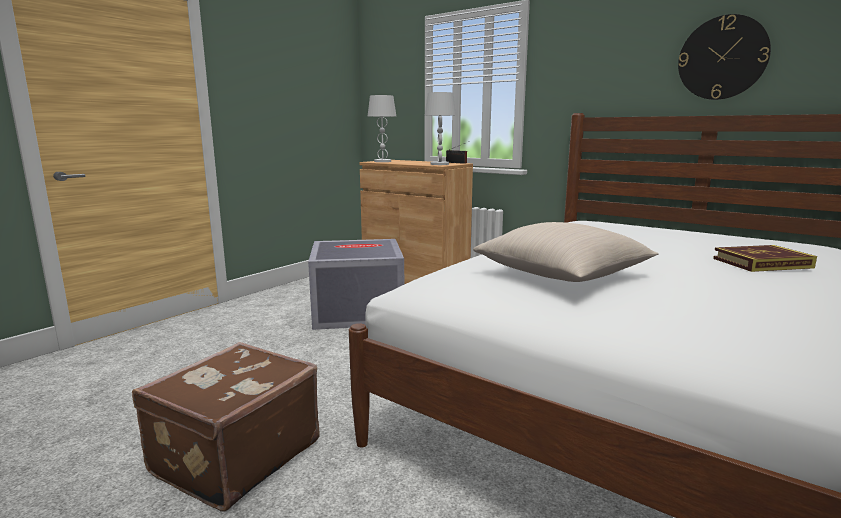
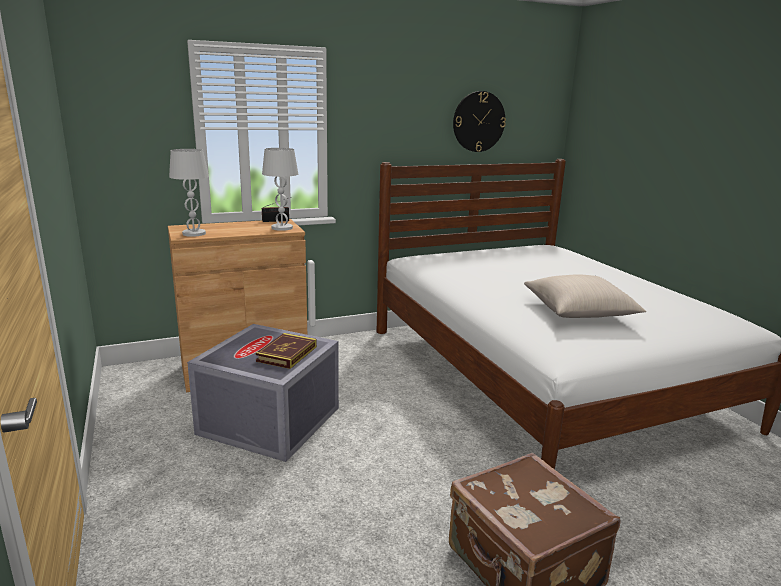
camera: 60 degrees left, 5 degrees up
book [713,245,817,272] -> book moved to [256,333,317,369]

